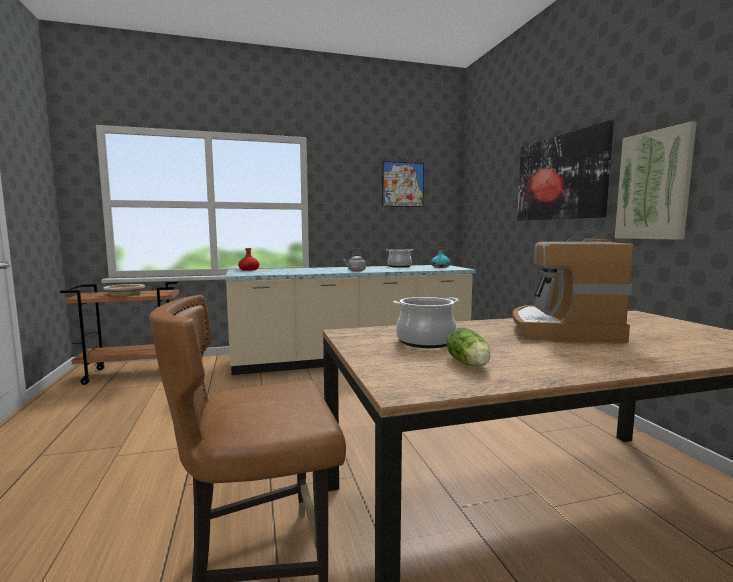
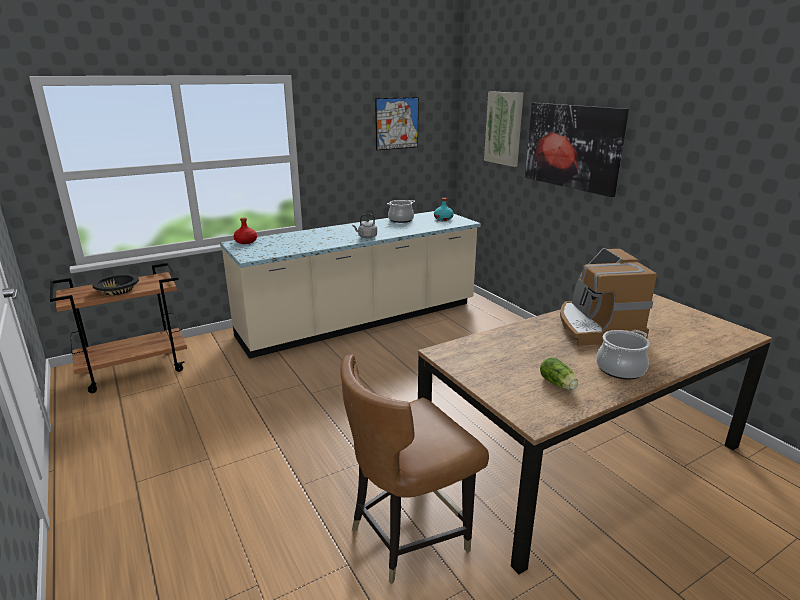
camera: 15 degrees left, 15 degrees up
beige bowl [103,284,145,297] -> black bowl [92,274,139,295]
cooking pot [393,297,459,348] -> cooking pot moved to [596,330,650,379]
picture [615,122,697,240] -> picture moved to [484,91,523,167]

